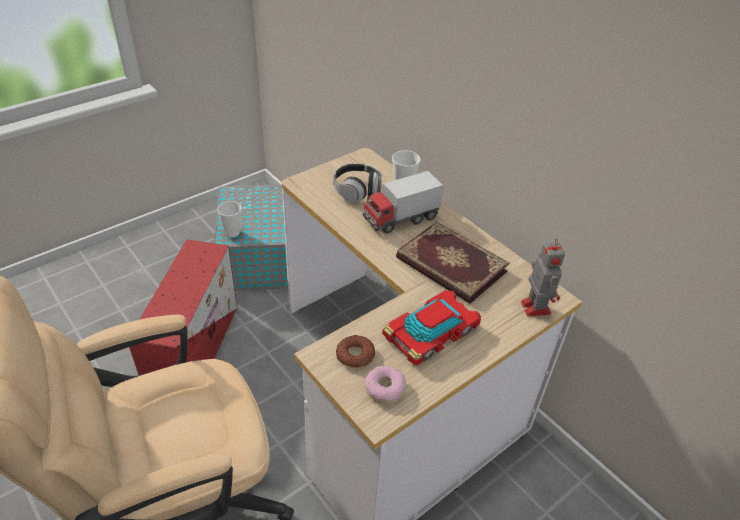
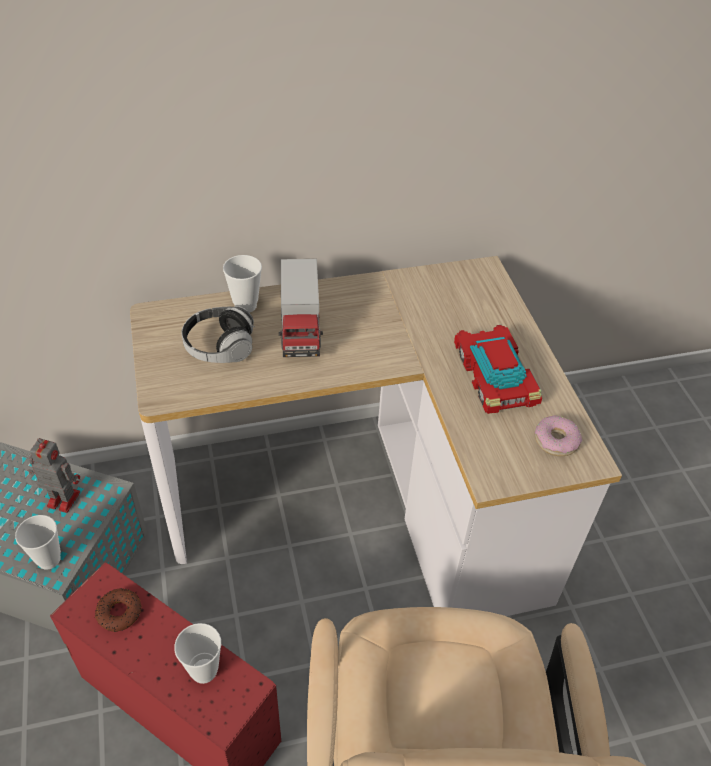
camera: 65 degrees left, 5 degrees up
donut [336,335,375,368] -> donut moved to [95,588,142,632]
book [396,222,510,304] -> none
toy robot [521,239,565,317] -> toy robot moved to [28,438,80,513]
none -> cup [174,623,221,684]

